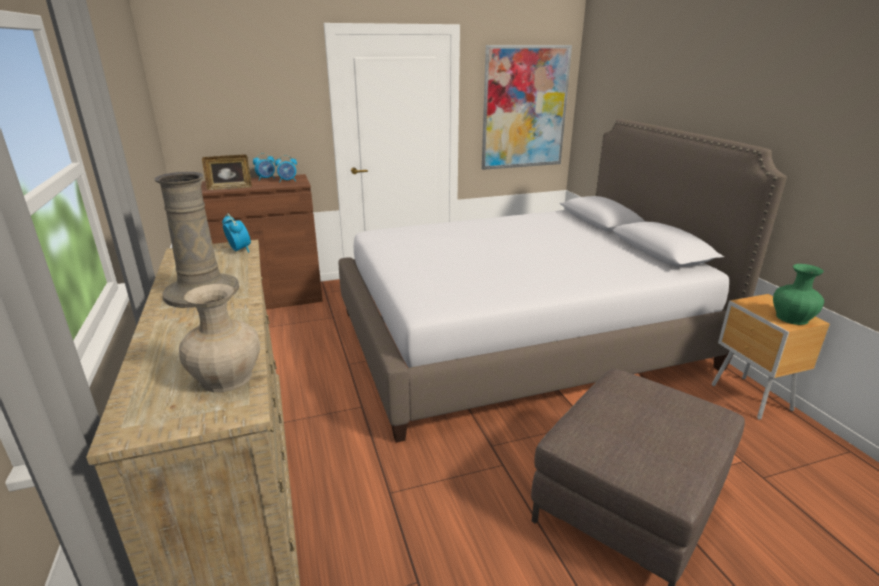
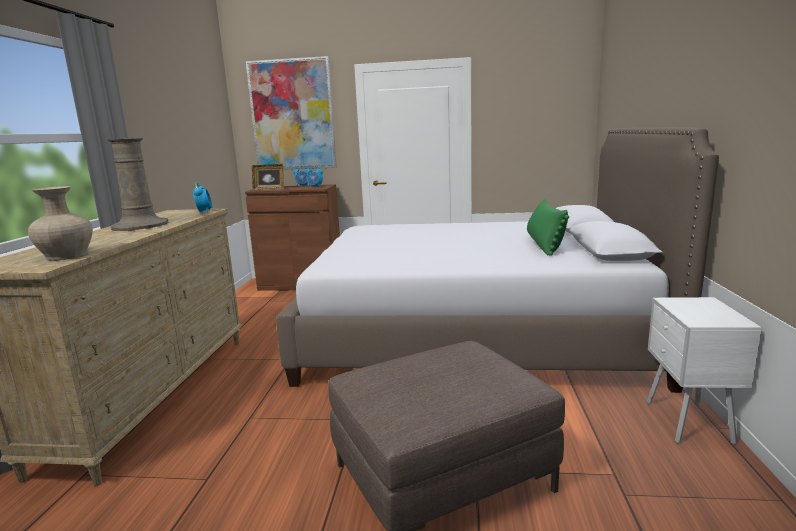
camera: 25 degrees right, 10 degrees down
picture [482,45,572,170] -> picture moved to [246,56,337,170]
brown nightstand [712,294,830,420] -> white nightstand [647,297,762,445]
green vase [773,264,824,325] -> none
none -> green pillow [527,199,569,256]

